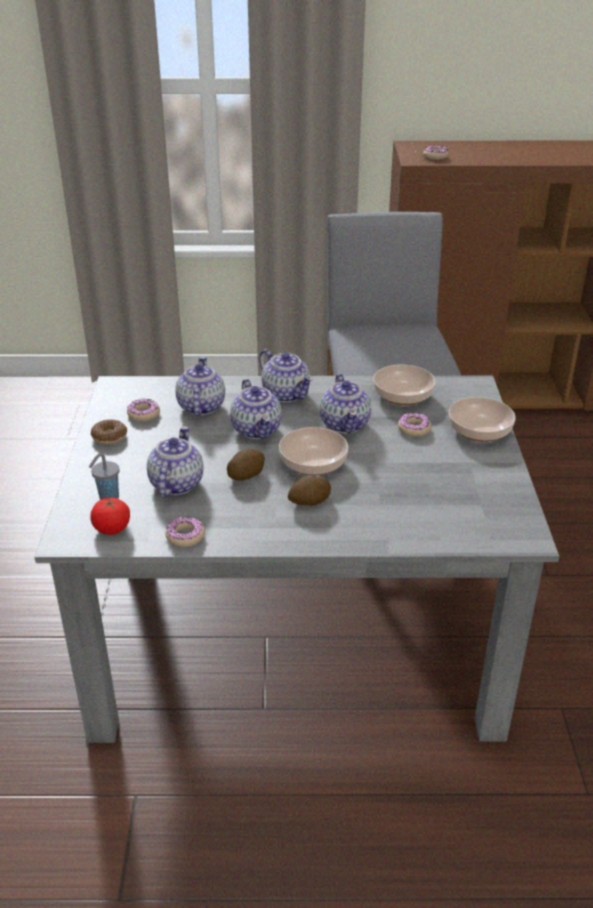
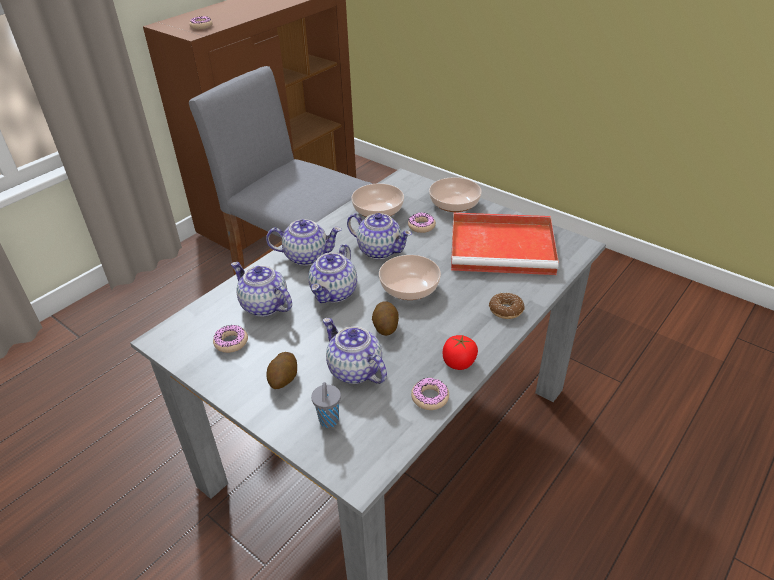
camera: 50 degrees left, 5 degrees up
tomato [90,498,130,535] -> tomato moved to [442,335,478,370]
donut [91,420,127,444] -> donut moved to [489,293,525,319]
teapot [230,379,282,439] -> teapot turned 90 degrees clockwise [308,244,357,303]
potato [288,477,331,506] -> potato moved to [267,352,297,389]
none -> red tray [451,213,559,275]

